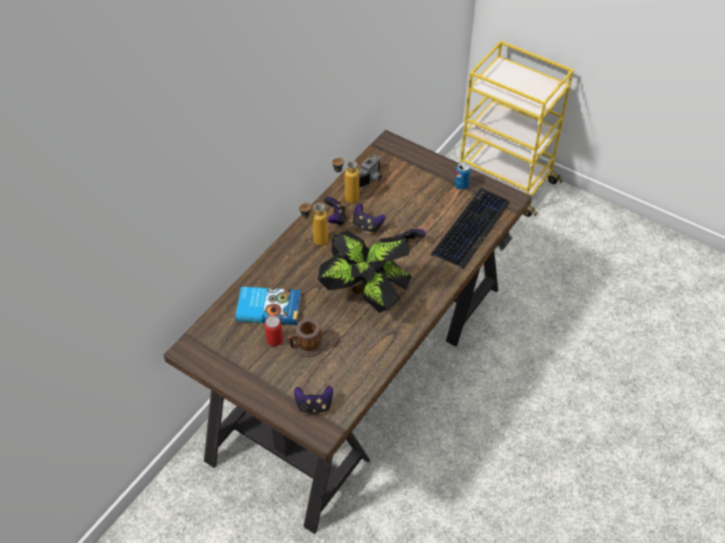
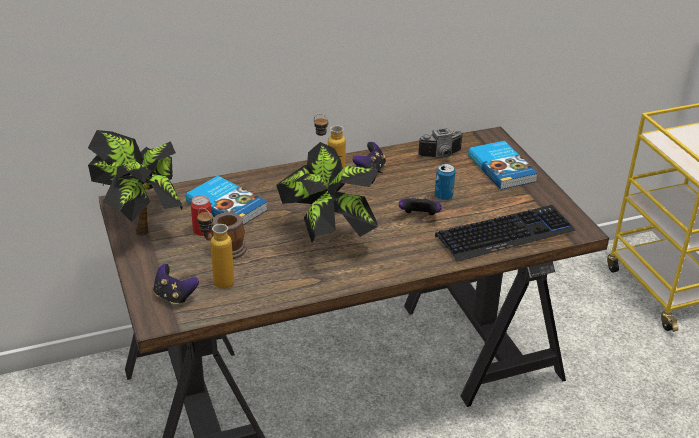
camera: 35 degrees right, 15 degrees down
bottle [332,156,359,203] -> bottle moved to [197,208,234,289]
game controller [353,203,386,233] -> none
can [454,162,471,189] -> can moved to [435,164,455,201]
none -> potted plant [88,130,183,236]
none -> book [468,141,538,190]

